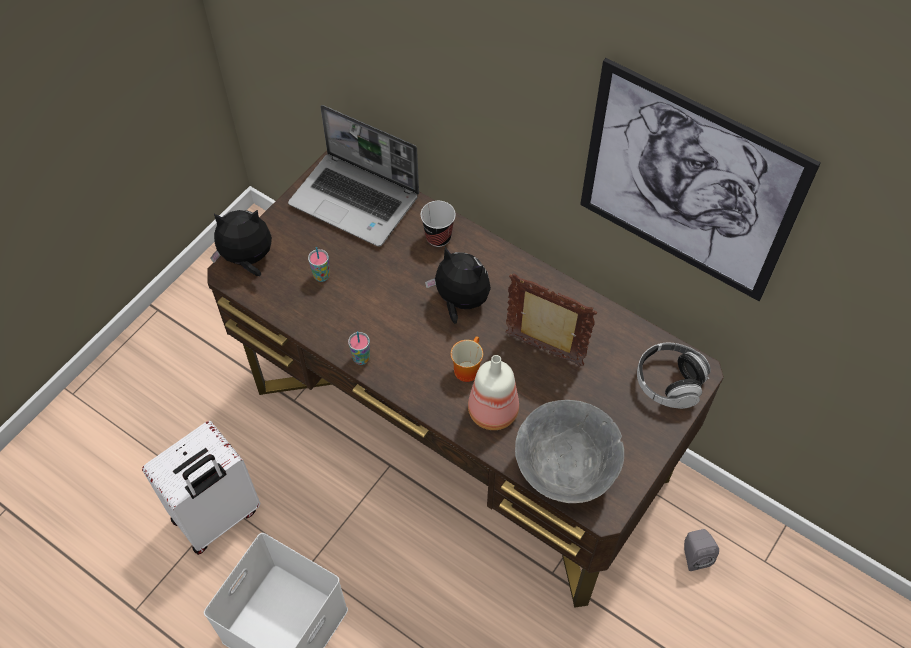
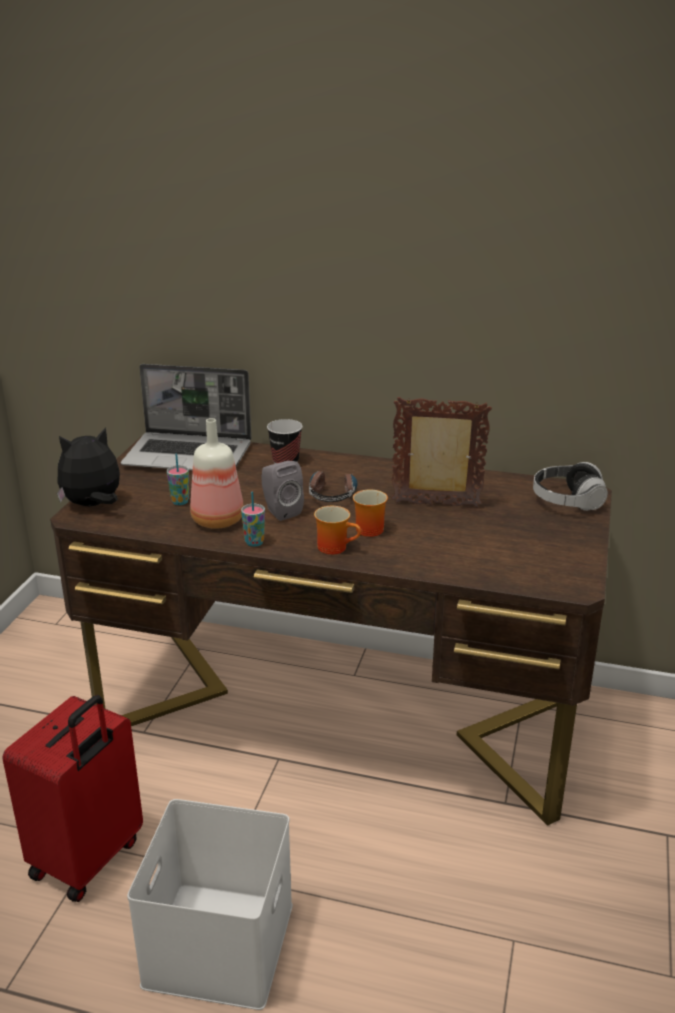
camera: 20 degrees left, 30 degrees down
white suitcase [142,421,260,555] -> red suitcase [2,695,143,902]
plush toy [425,247,491,324] -> headphones [309,471,358,502]
bottle [468,355,519,430] -> bottle moved to [190,418,244,529]
grey bowl [515,400,624,503] -> none
picture [580,58,821,301] -> none
grey speaker [684,529,719,571] -> grey speaker moved to [261,461,304,521]
none -> mug [314,506,361,555]

